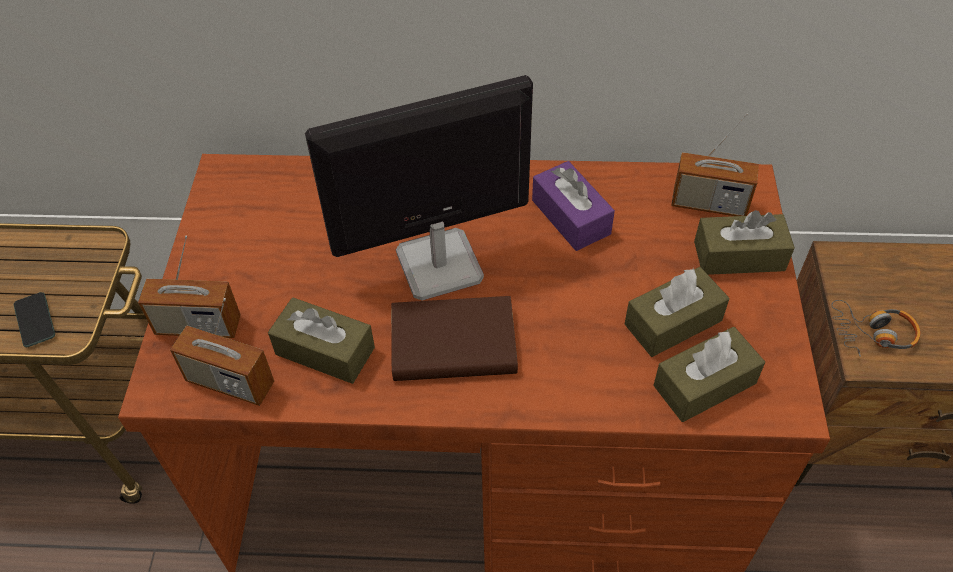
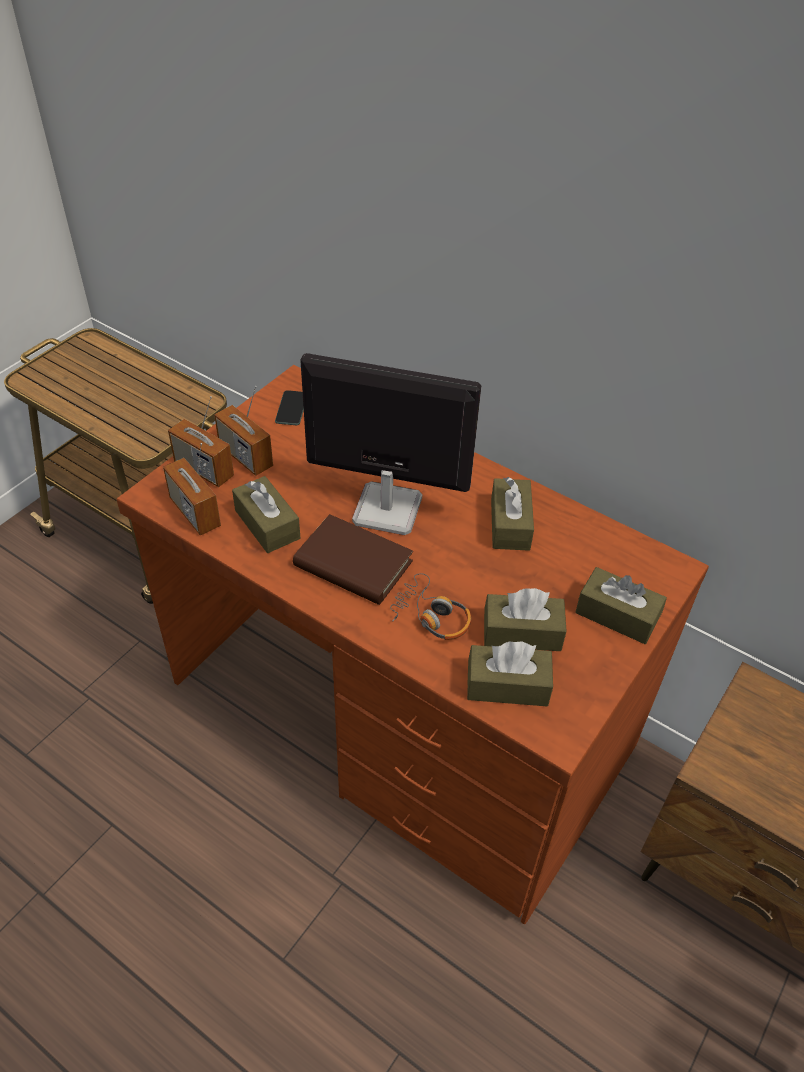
camera: 30 degrees right, 5 degrees down
phone [14,292,55,347] -> phone moved to [275,390,304,425]
purple tissue box [532,161,615,251] -> brown tissue box [491,477,534,551]
radio [671,113,759,216] -> radio moved to [214,386,273,476]
headphones [831,300,920,357] -> headphones moved to [390,573,471,640]

